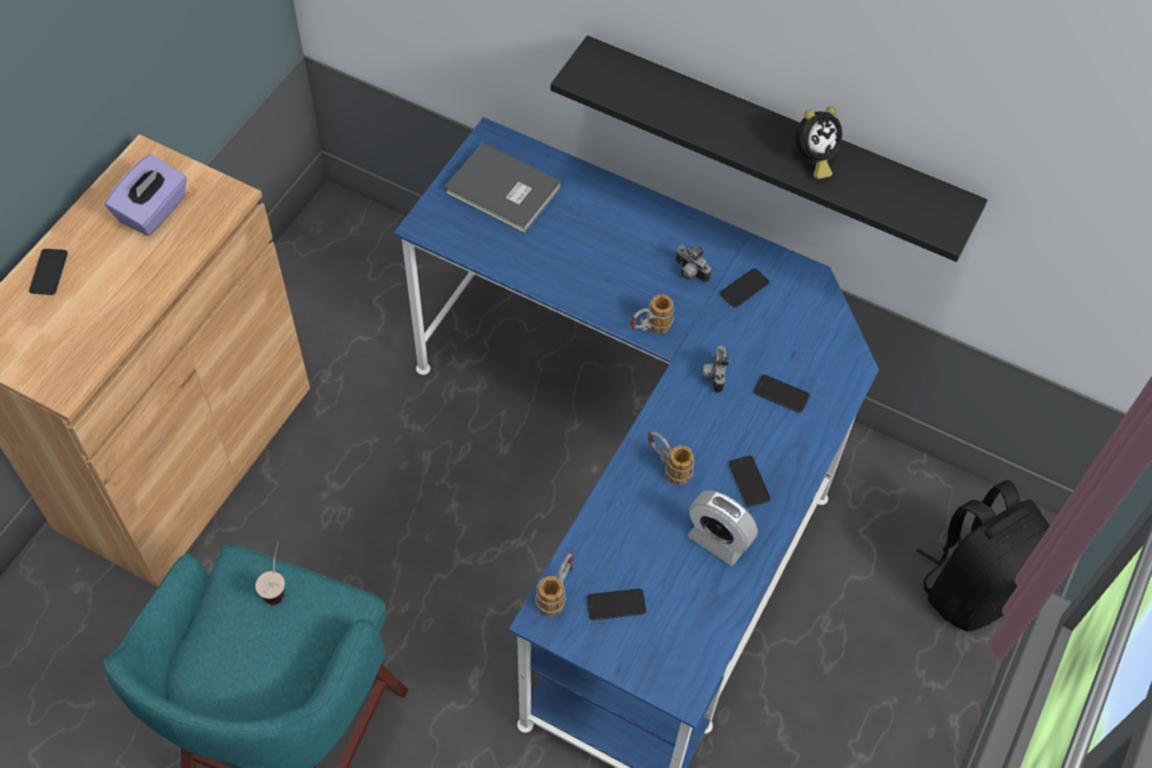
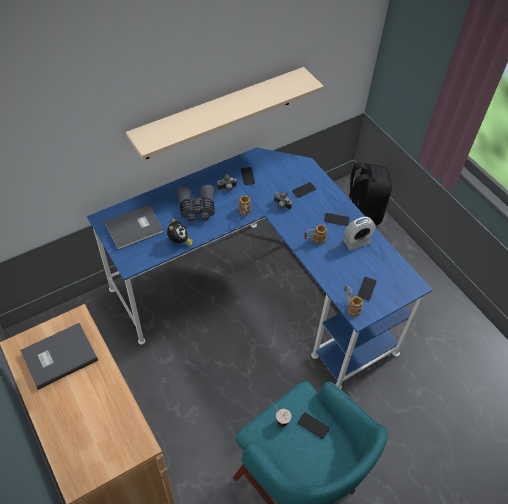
camera: 60 degrees left, 5 degrees down
phone [29,249,68,295] -> phone moved to [298,413,330,439]
purple tissue box [105,154,187,236] -> grey book [20,323,98,390]
black shelf [551,35,987,262] -> beige shelf [126,67,324,159]
alarm clock [795,106,842,179] -> alarm clock moved to [167,219,193,247]
none -> grey binoculars [177,185,215,222]

